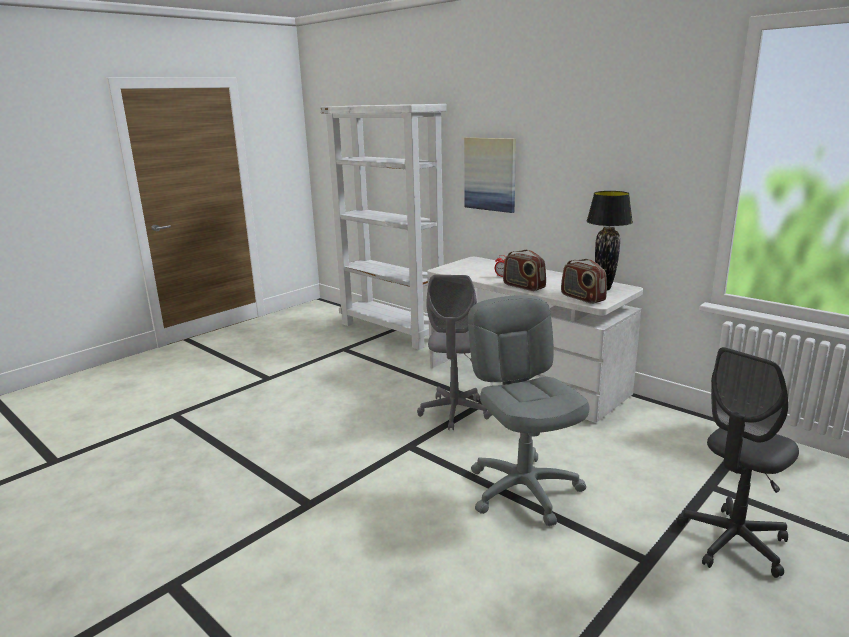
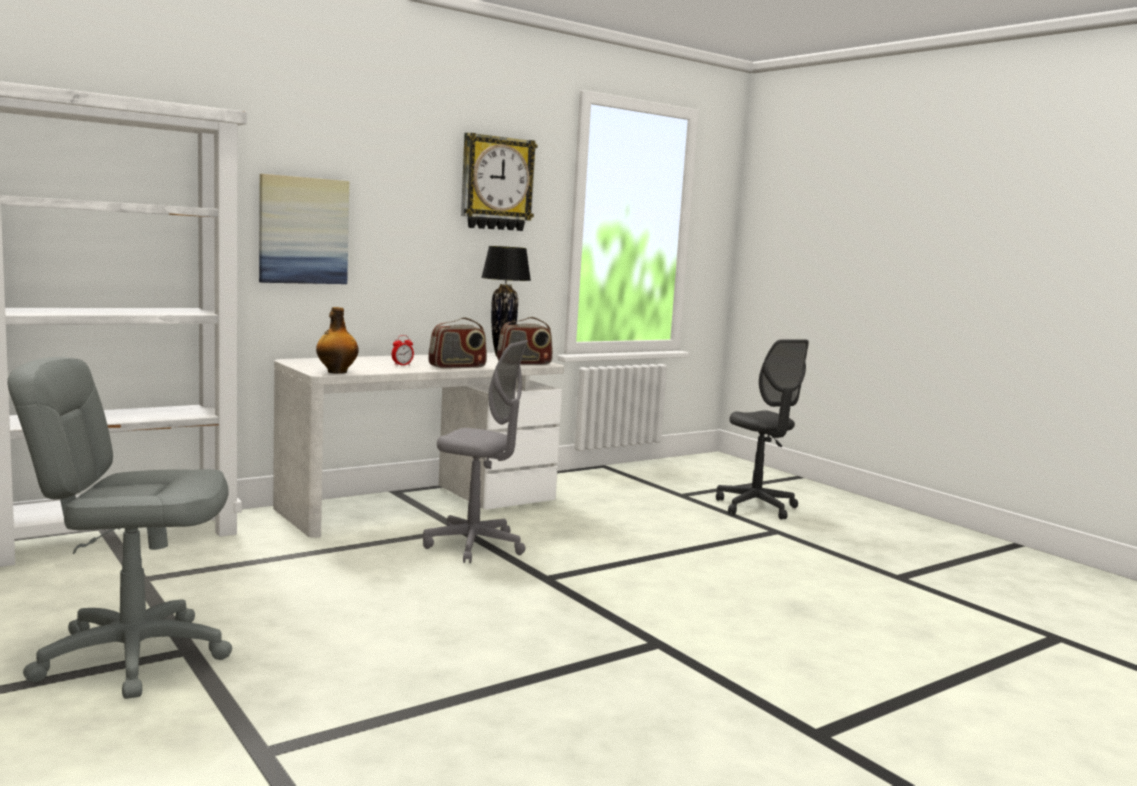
camera: 80 degrees left, 10 degrees down
grey office chair [468,295,590,526] -> grey office chair moved to [7,357,232,699]
none -> bottle [316,307,359,374]
none -> wall clock [461,133,538,231]

